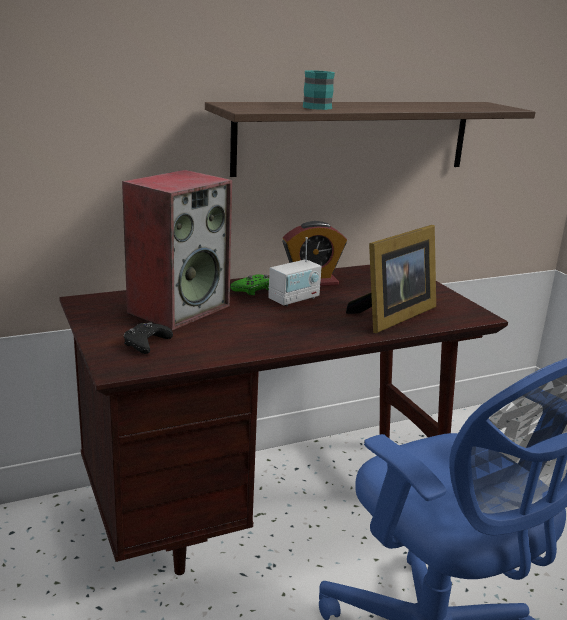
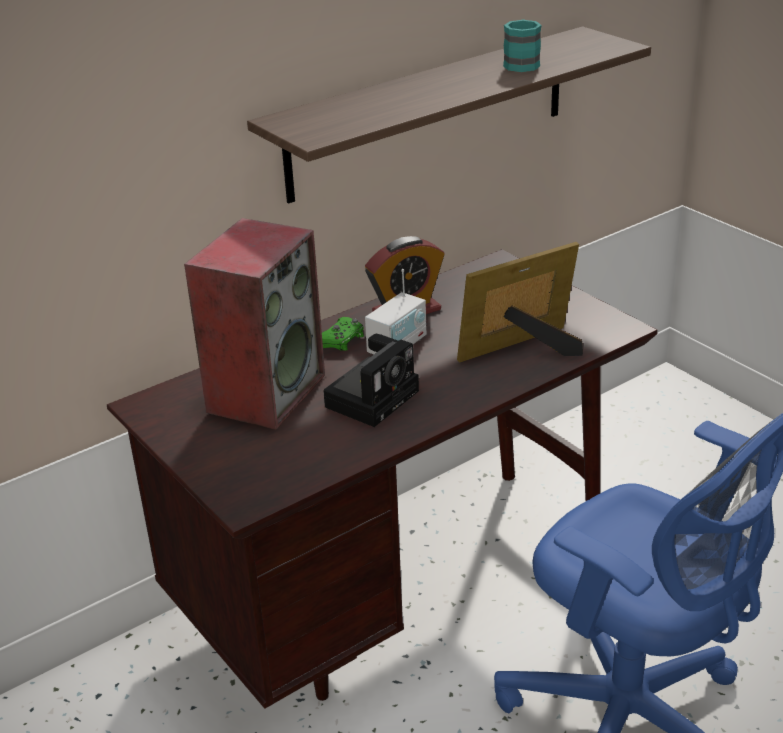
camera: 10 degrees left, 10 degrees up
black game controller [124,322,173,354] -> none
turquoise mug [303,70,335,110] -> turquoise mug moved to [503,19,542,72]
picture frame [346,225,436,333] -> picture frame turned 150 degrees counterclockwise [457,242,583,363]
none -> camera [323,334,419,427]

